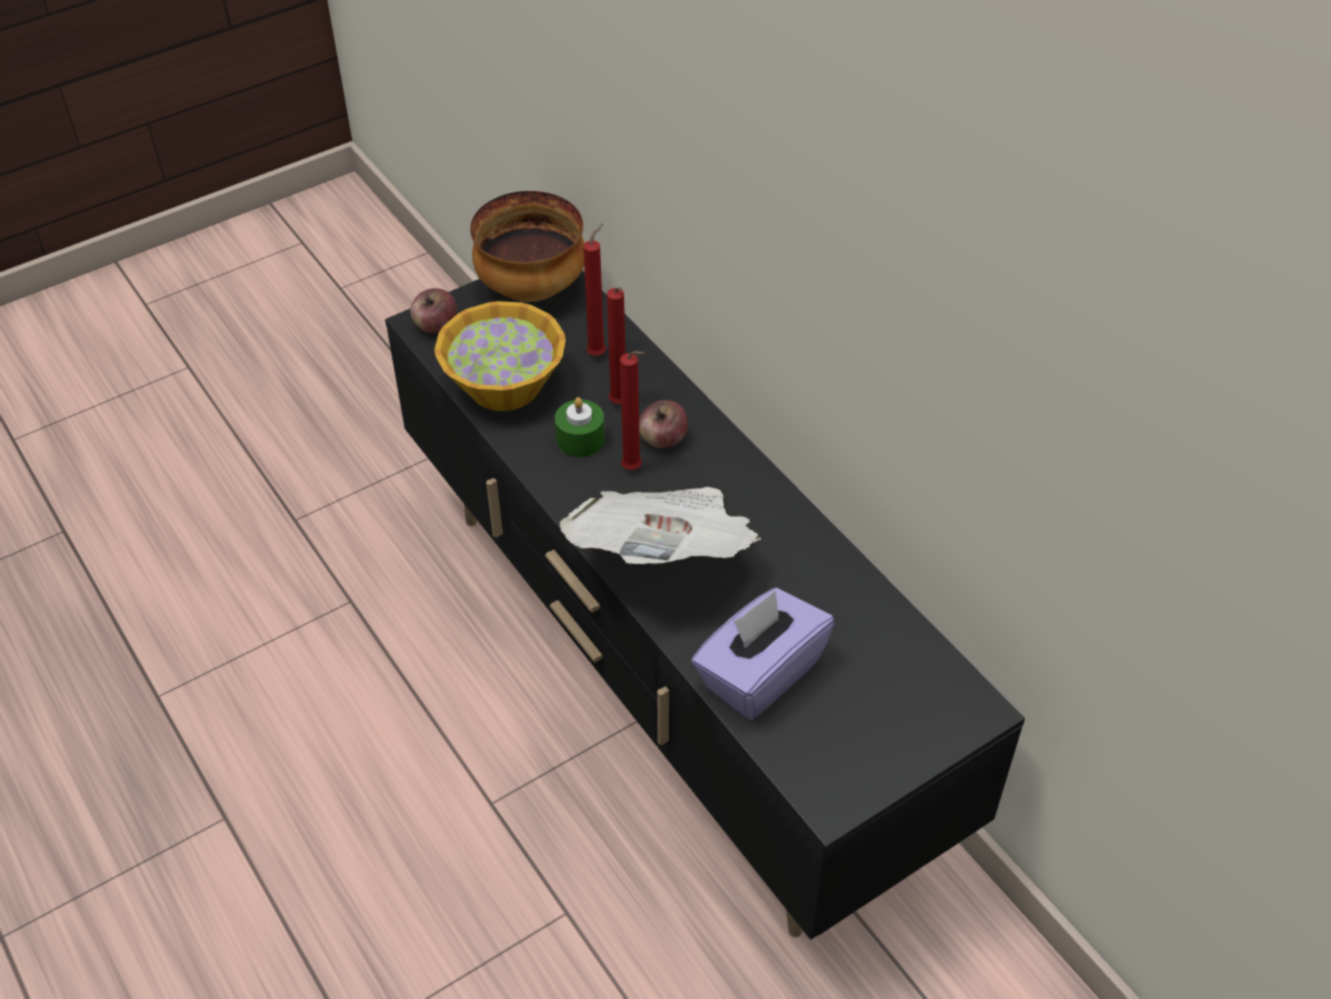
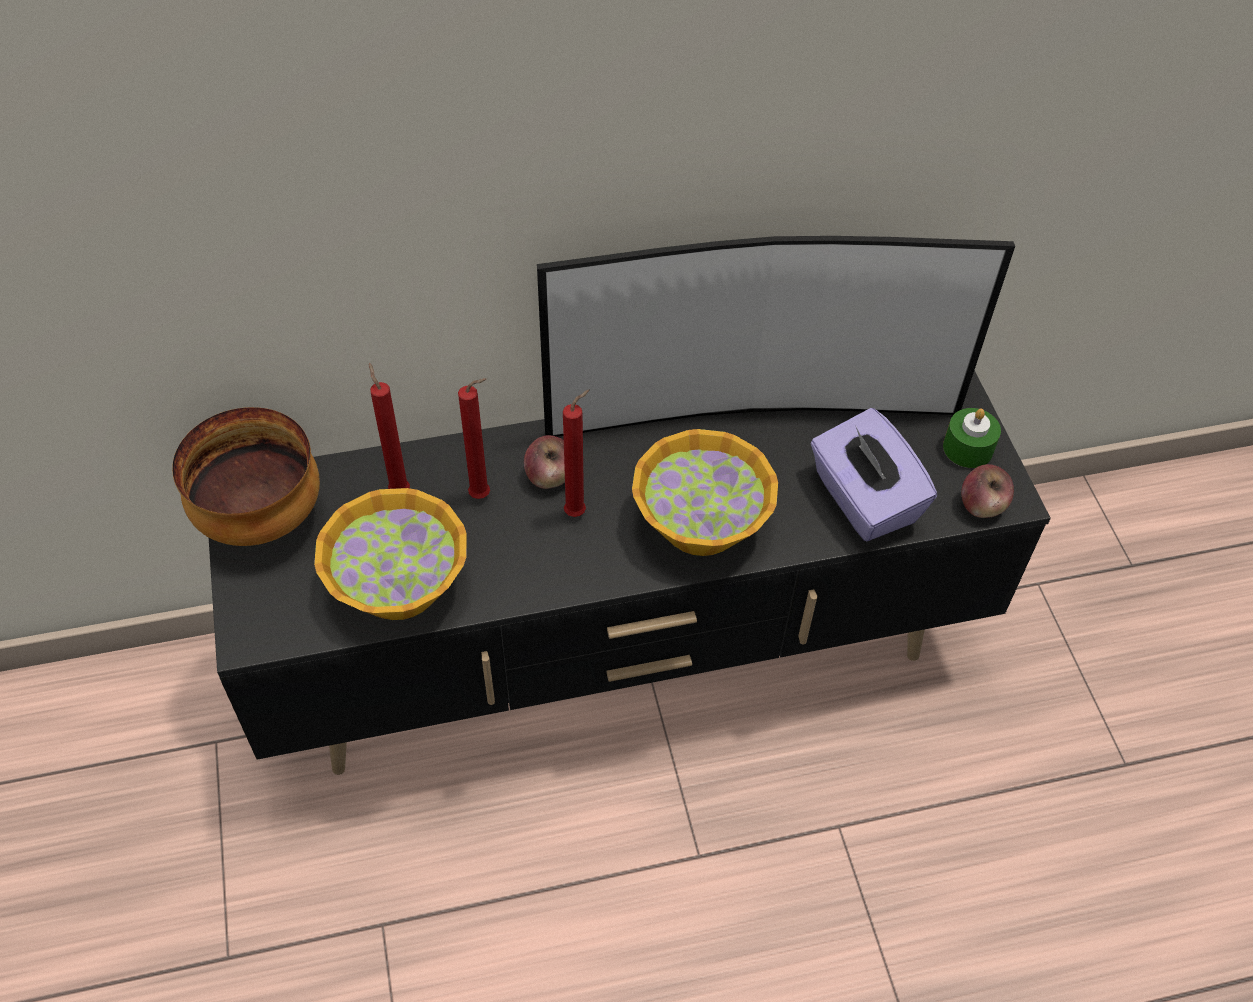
camera: 70 degrees left, 5 degrees up
apple [410,288,457,333] -> apple moved to [961,464,1014,518]
green candle [555,397,605,457] -> green candle moved to [943,408,1001,468]
newspaper [559,487,761,564] -> bowl [632,429,778,556]
none -> television [537,236,1015,437]

